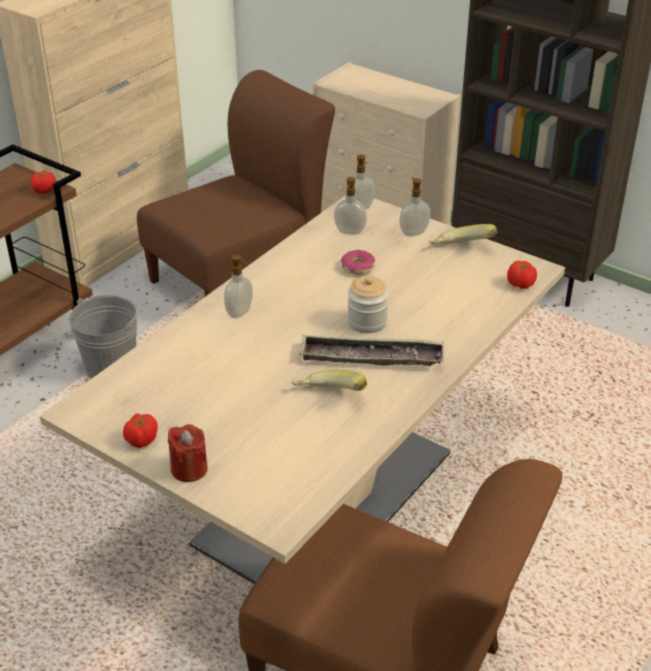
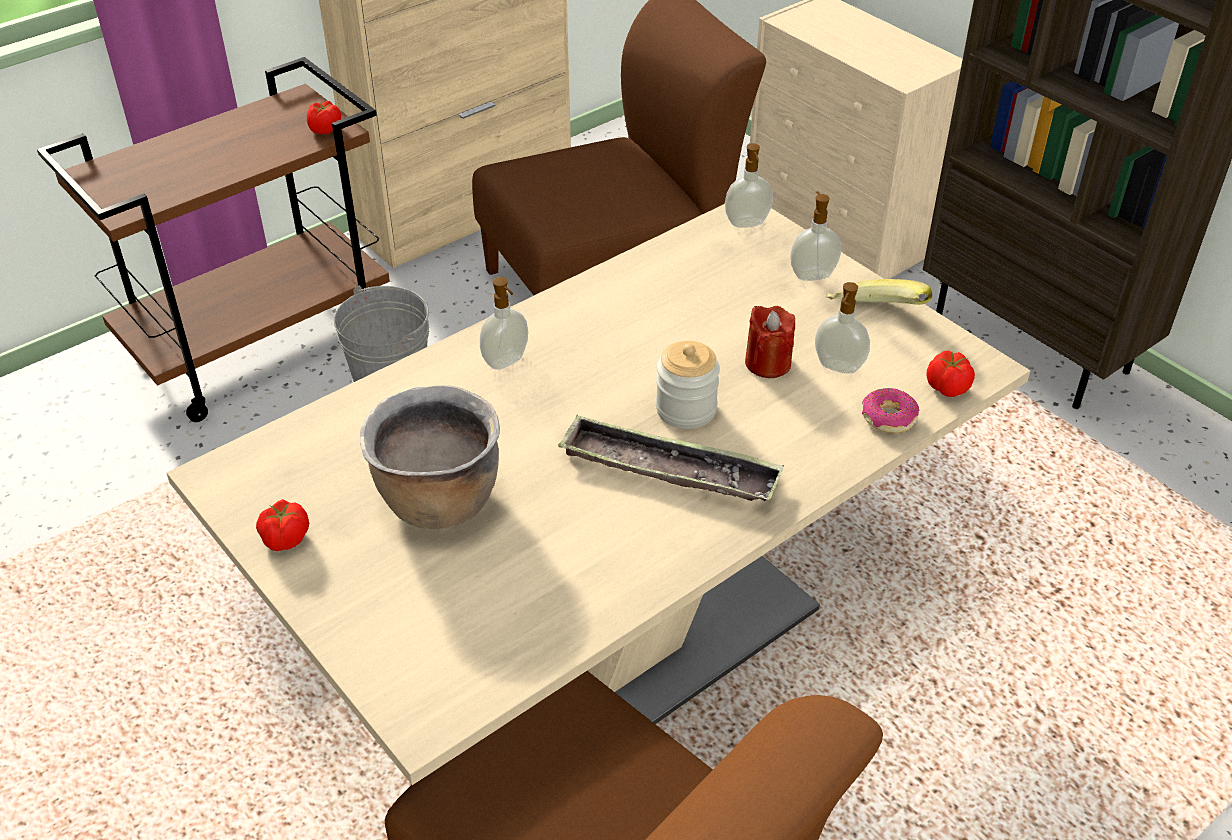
camera: 15 degrees right, 5 degrees up
red candle [168,424,208,482] -> red candle moved to [745,306,795,378]
banana [292,370,367,391] -> none
soap dispenser [334,177,367,235] -> soap dispenser moved to [815,282,870,374]
donut [341,250,375,274] -> donut moved to [862,388,919,433]
none -> brown cooking pot [360,385,500,529]

